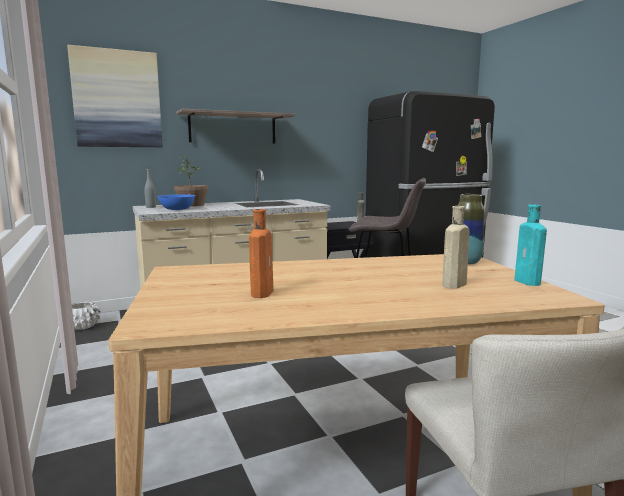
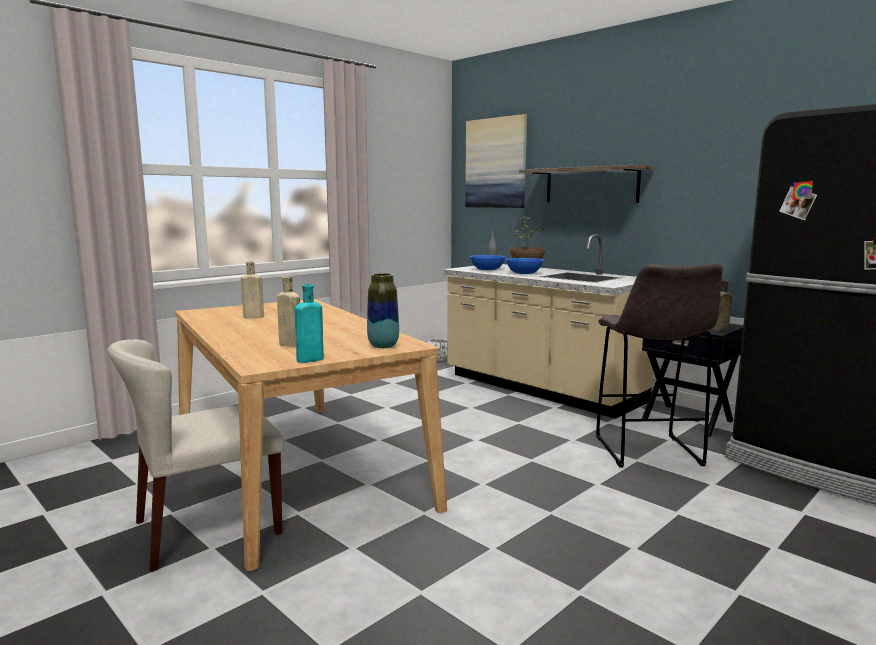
camera: 70 degrees right, 0 degrees up
orange bottle [249,209,273,298] -> beige bottle [241,262,264,318]
none -> blue bowl [505,258,543,274]

